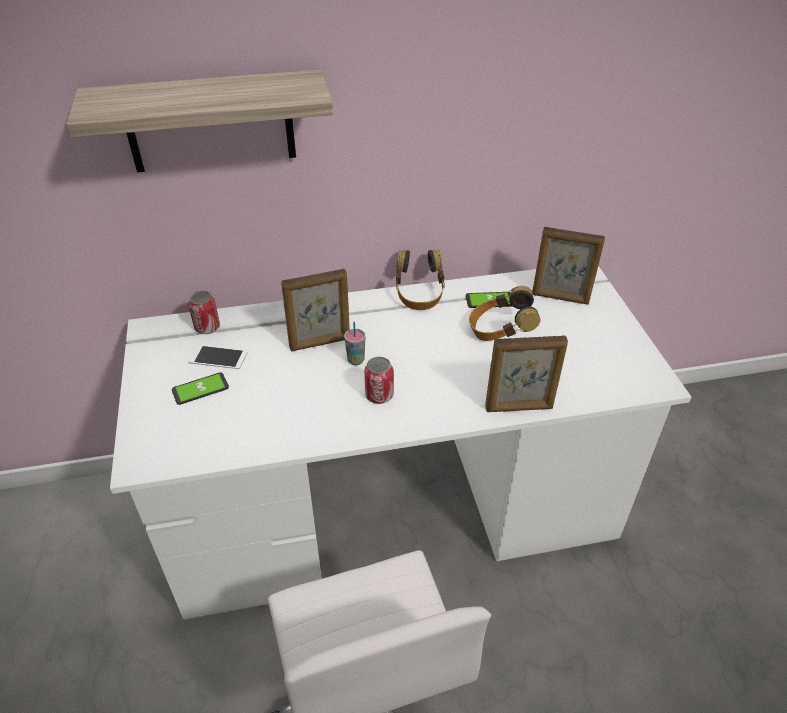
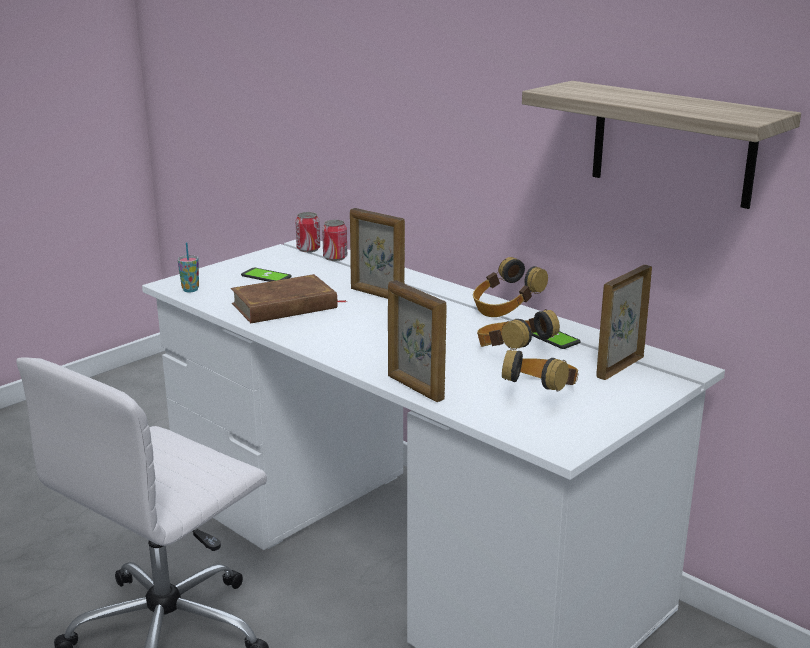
camera: 55 degrees right, 20 degrees down
shelf [66,70,333,173] -> shelf moved to [522,81,801,209]
phone [188,345,247,369] -> none
cup [344,322,365,365] -> cup moved to [177,242,199,292]
can [364,357,394,404] -> can moved to [295,212,320,252]
picture frame [532,227,605,305] -> picture frame turned 60 degrees clockwise [596,265,652,380]
none -> brown book [231,274,347,323]
none -> headphones [502,349,578,391]

